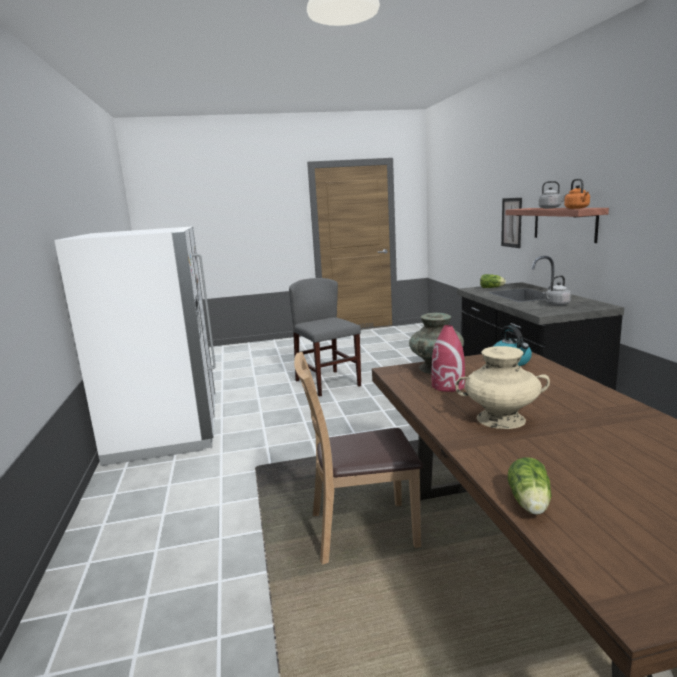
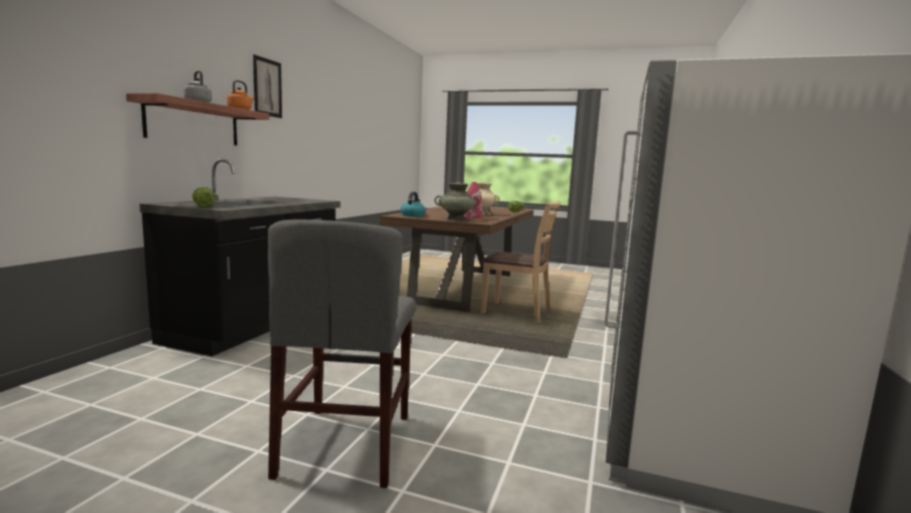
camera: 150 degrees left, 5 degrees down
picture [501,198,522,248] -> picture moved to [253,54,282,118]
grey kettle [543,275,571,306] -> none

